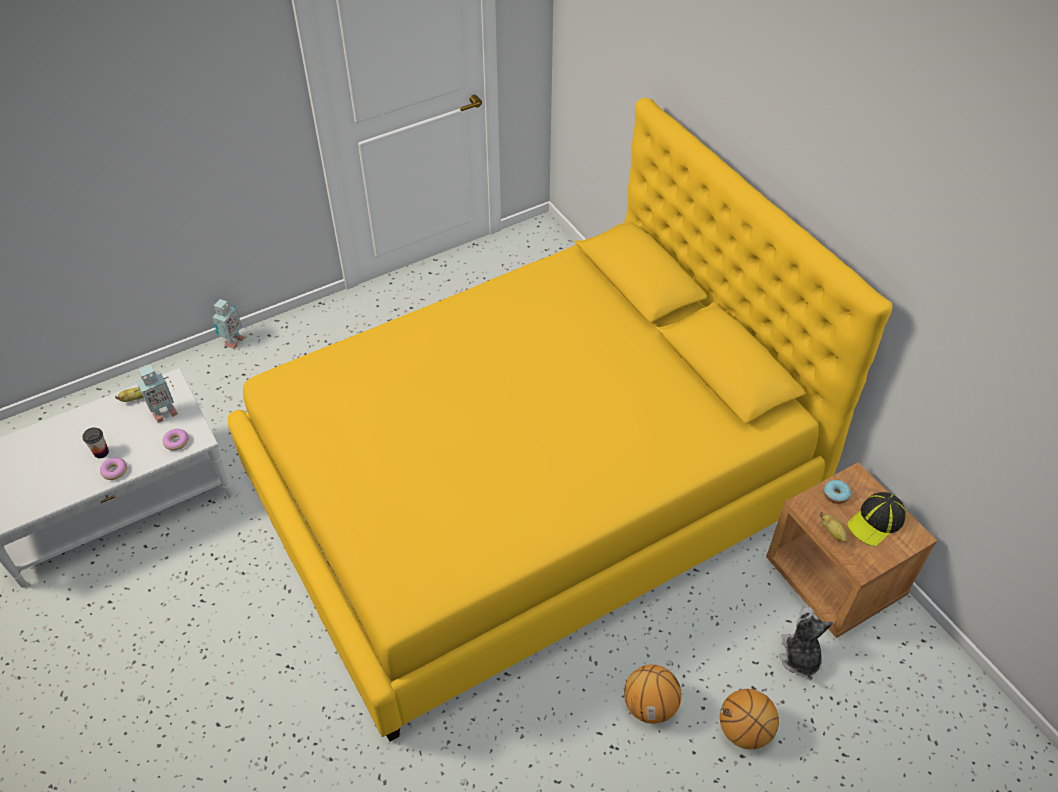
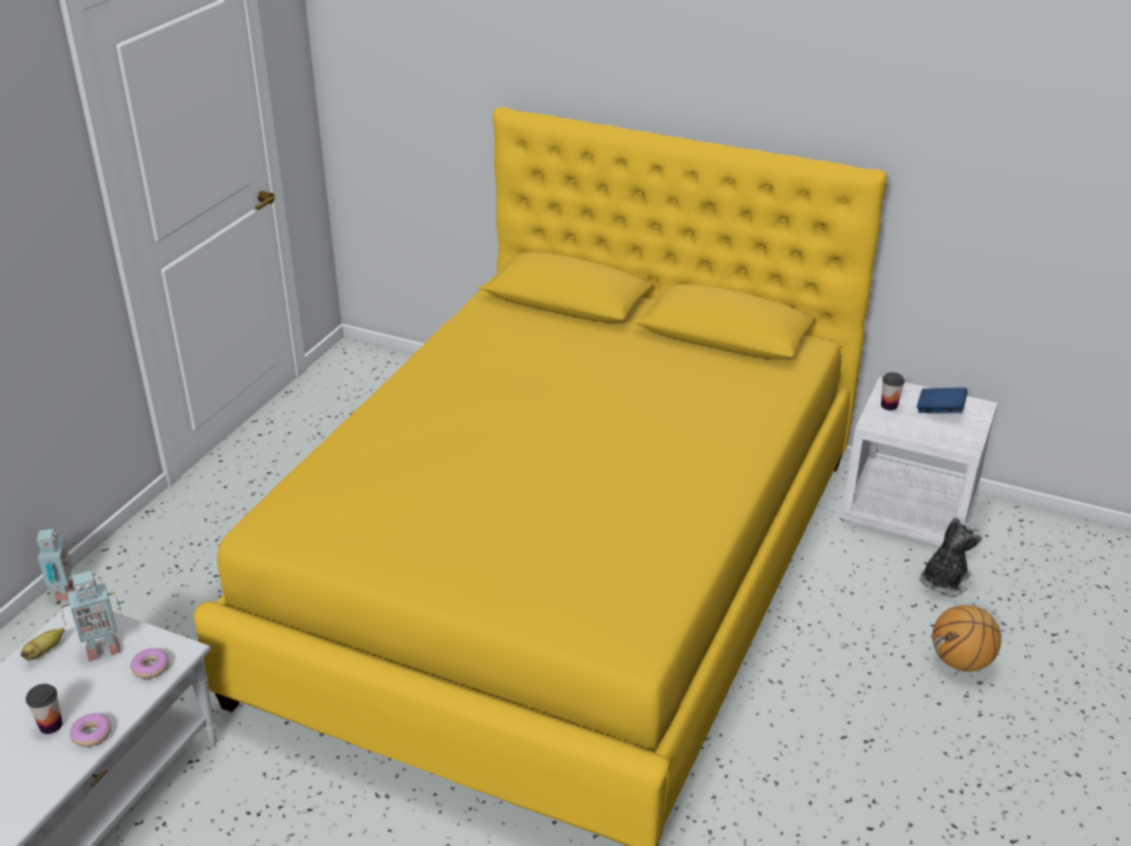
camera: 35 degrees left, 15 degrees down
toy robot [134,365,178,423] -> toy robot turned 45 degrees clockwise [60,571,122,661]
basketball [624,665,681,724] -> none
brown nightstand [766,462,937,638] -> white nightstand [841,377,998,546]
plush toy [779,606,833,680] -> plush toy turned 75 degrees clockwise [920,517,982,597]
banana [820,512,847,543] -> none
donut [824,480,851,504] -> cup [881,372,905,411]
cap [847,492,906,547] -> blue book [917,387,968,413]

